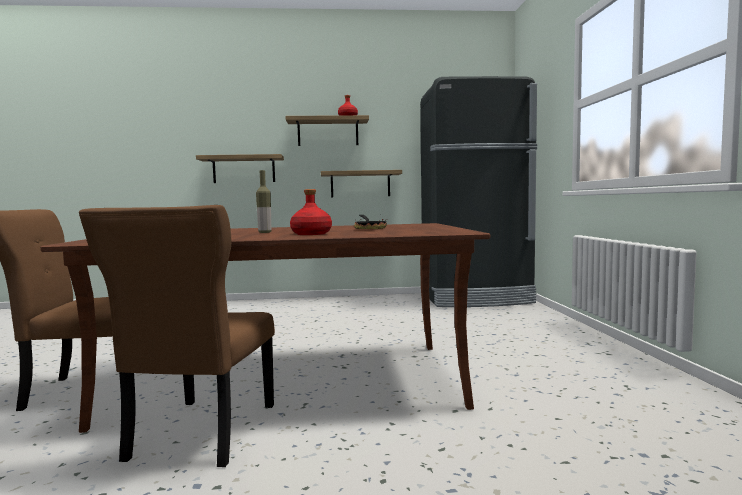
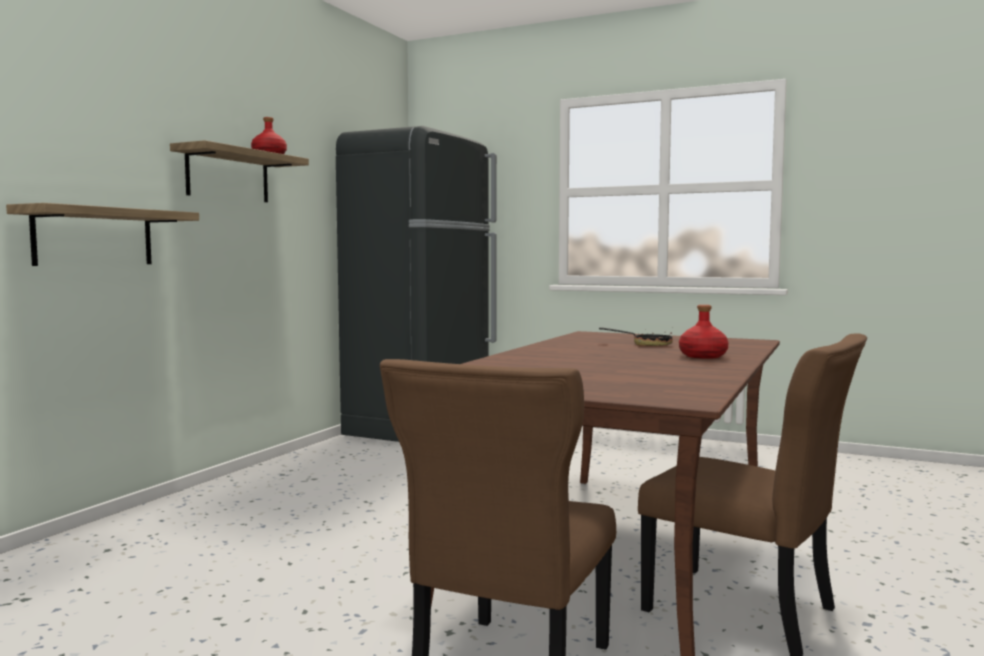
camera: 60 degrees left, 0 degrees up
bottle [256,170,271,233] -> none
shelf [321,170,402,198] -> none

